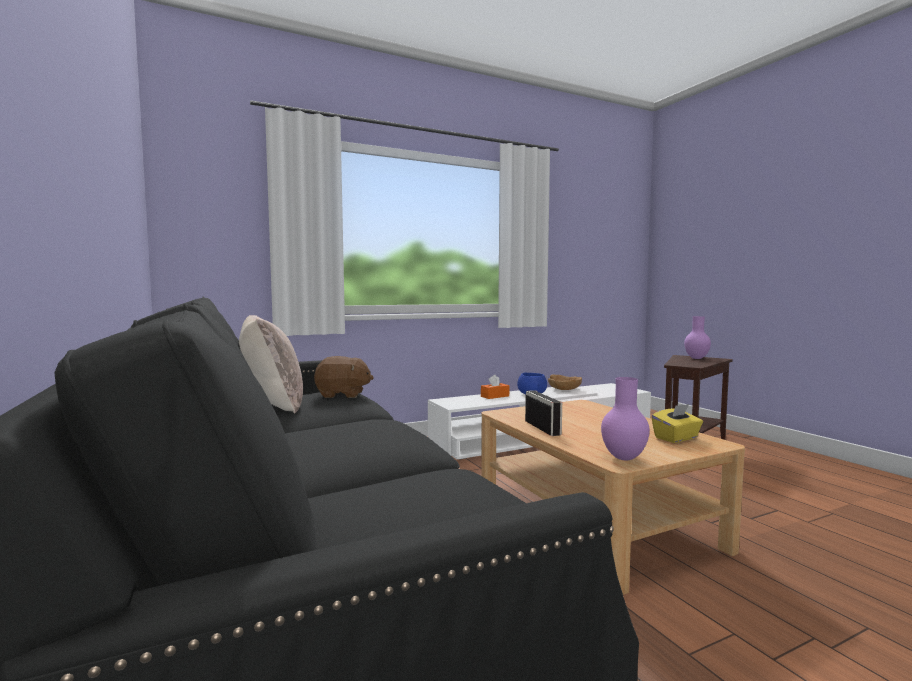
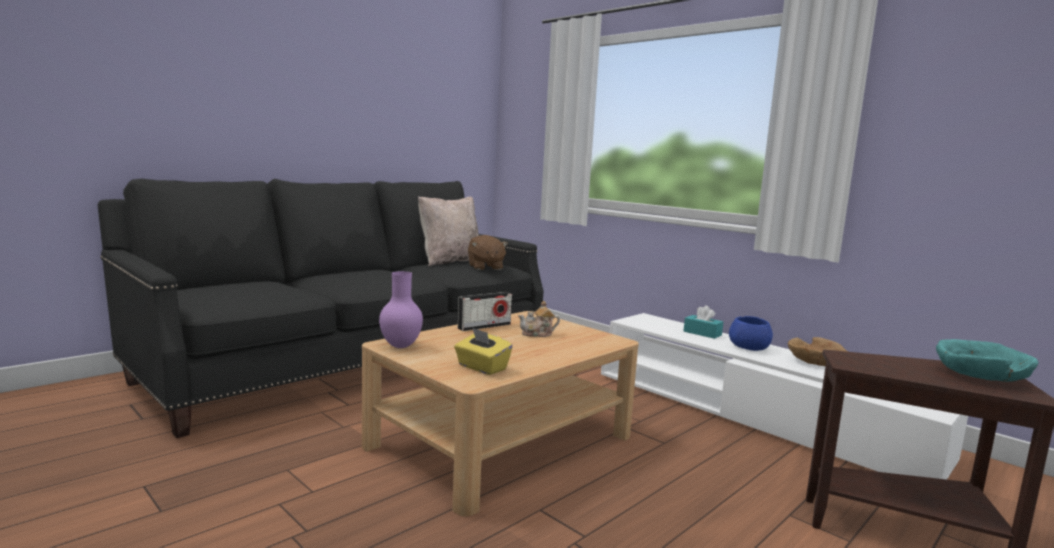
camera: 70 degrees right, 5 degrees up
orange tissue box [481,375,509,399] -> turquoise tissue box [684,306,723,339]
purple vase [684,316,711,359] -> turquoise bowl [936,339,1039,382]
none -> teapot [518,301,560,337]

